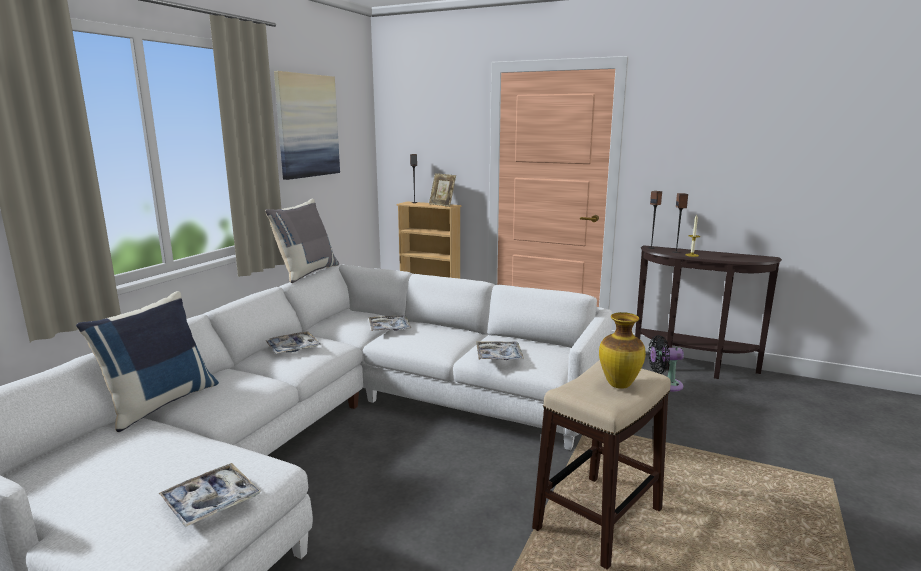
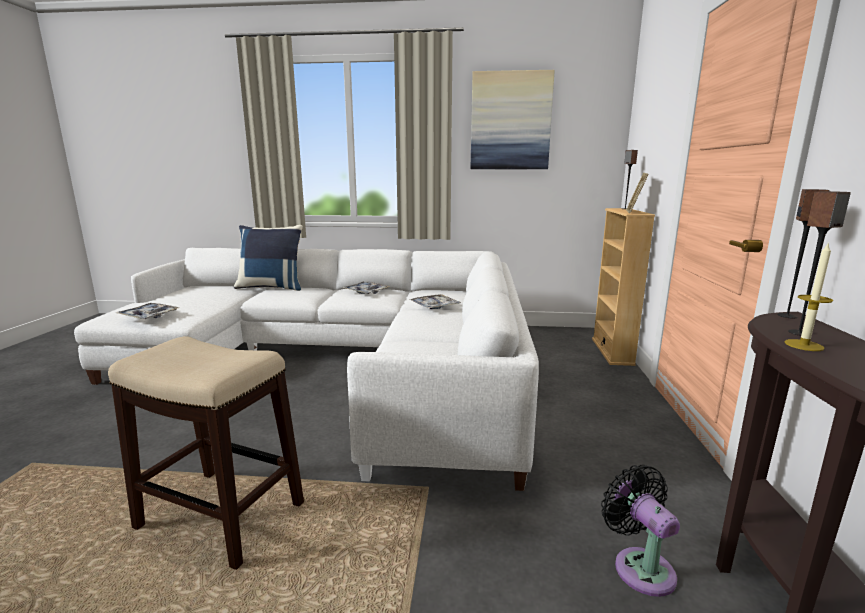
camera: 70 degrees right, 0 degrees up
grey pillow [265,199,339,283] -> none
tray [476,341,524,360] -> none
vase [599,312,646,389] -> none

